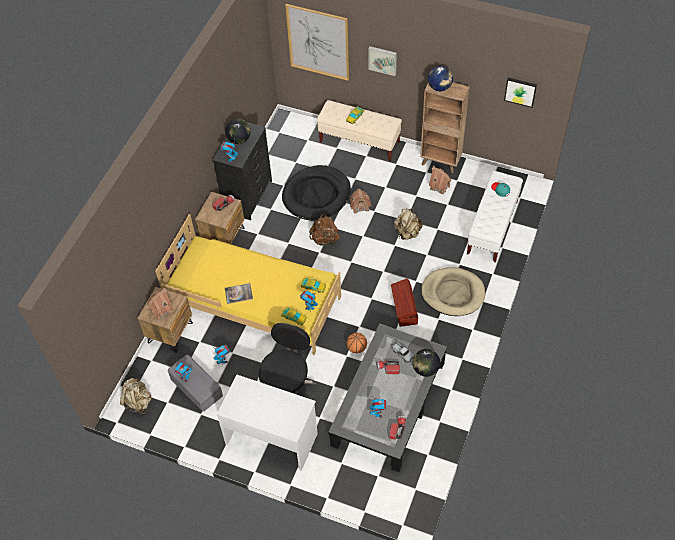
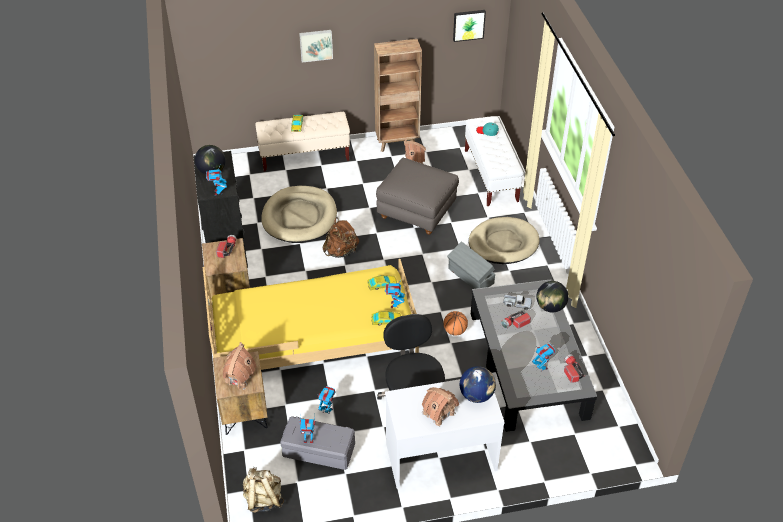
camera: 35 degrees left, 10 degrees down
book [225,283,253,304] -> none
black dog bed [282,165,351,220] -> beige dog bed [261,186,337,243]
picture [285,4,349,81] -> none
toy house [350,189,371,214] -> toy house moved to [422,387,459,427]
brown storage box [391,278,418,327] -> grey storage box [447,241,495,289]
beige backpack [394,208,423,240] -> grey ottoman [376,158,459,235]
globe [428,66,453,91] -> globe moved to [460,366,496,403]

